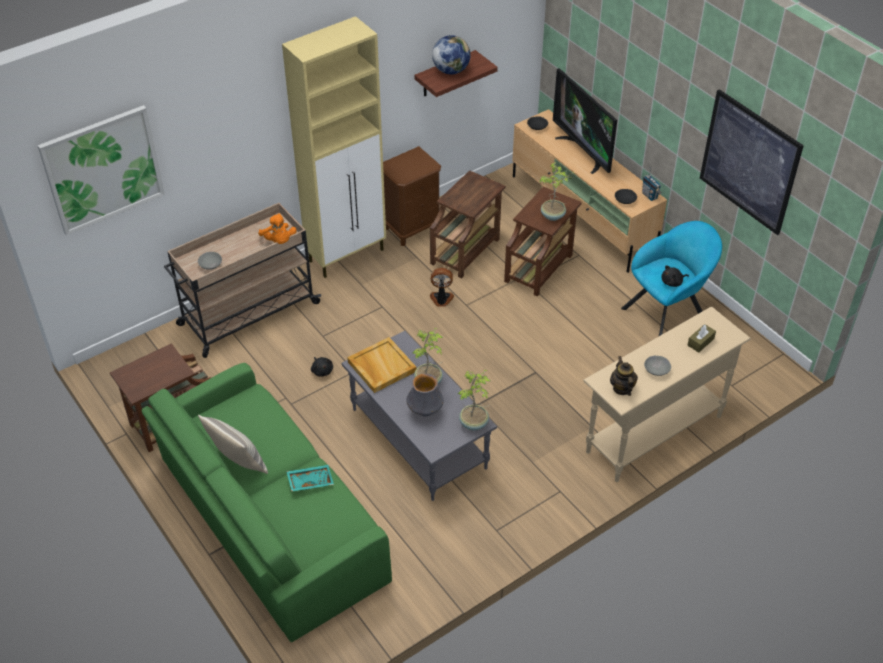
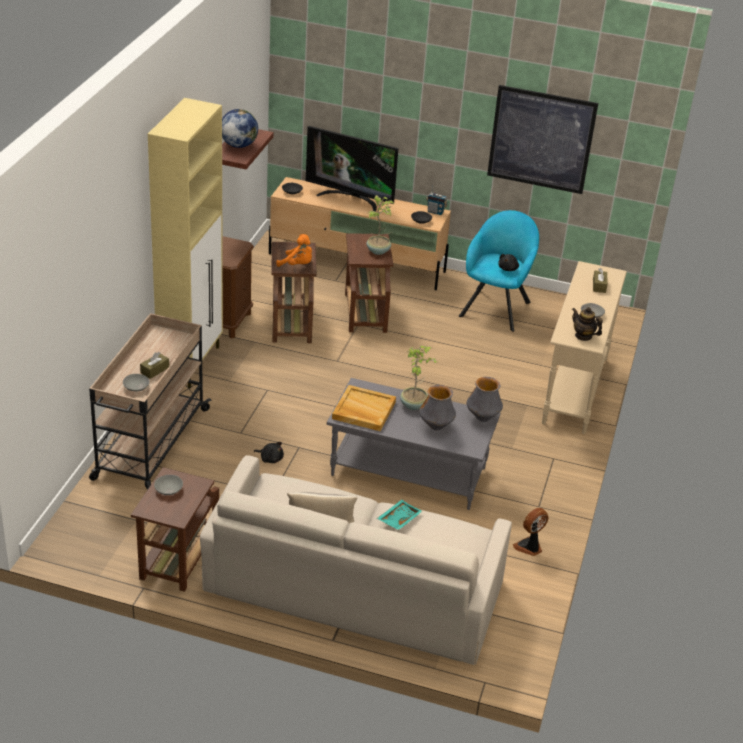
camera: 40 degrees left, 10 degrees down
picture [37,105,165,236] -> none
green sofa [142,363,392,642] -> beige sofa [200,455,512,665]
orange plush toy [258,213,297,244] -> orange plush toy moved to [276,234,312,267]
fan [430,268,454,307] -> fan moved to [513,508,548,556]
potted plant [458,370,491,430] -> vase [467,377,503,422]
none -> brown tissue box [140,352,169,379]
none -> grey bowl [154,475,183,495]

